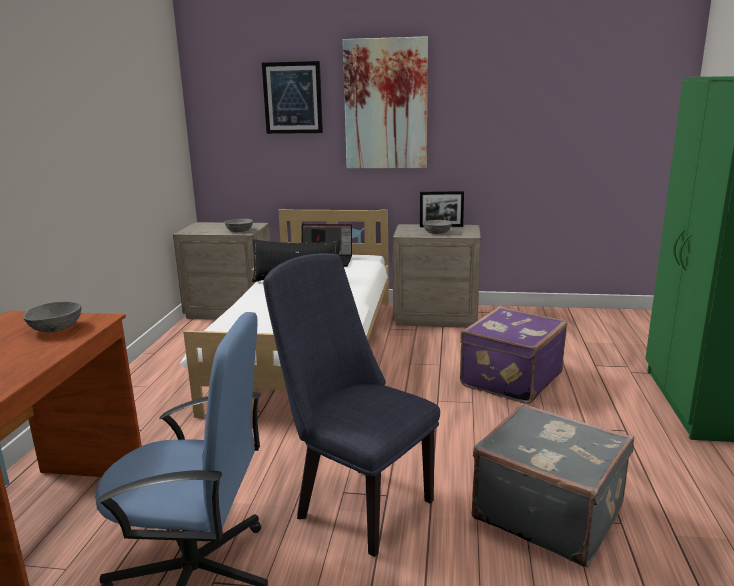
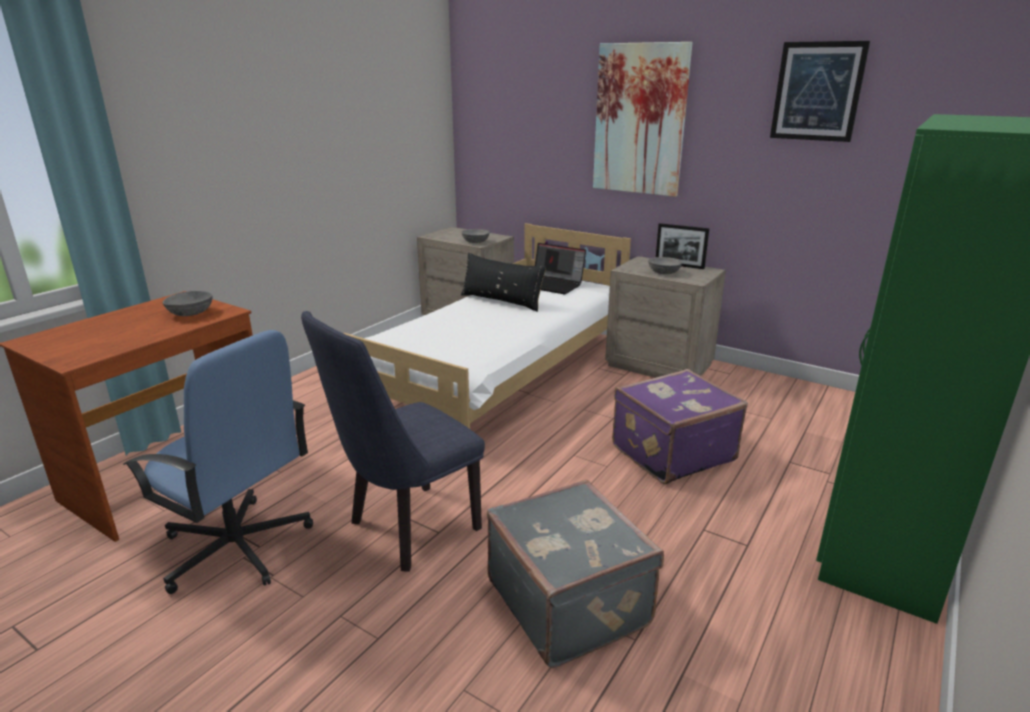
camera: 25 degrees right, 5 degrees up
picture [262,61,323,134] -> picture moved to [770,41,870,142]
blue chair [263,253,440,557] -> blue chair turned 105 degrees counterclockwise [301,311,485,572]

